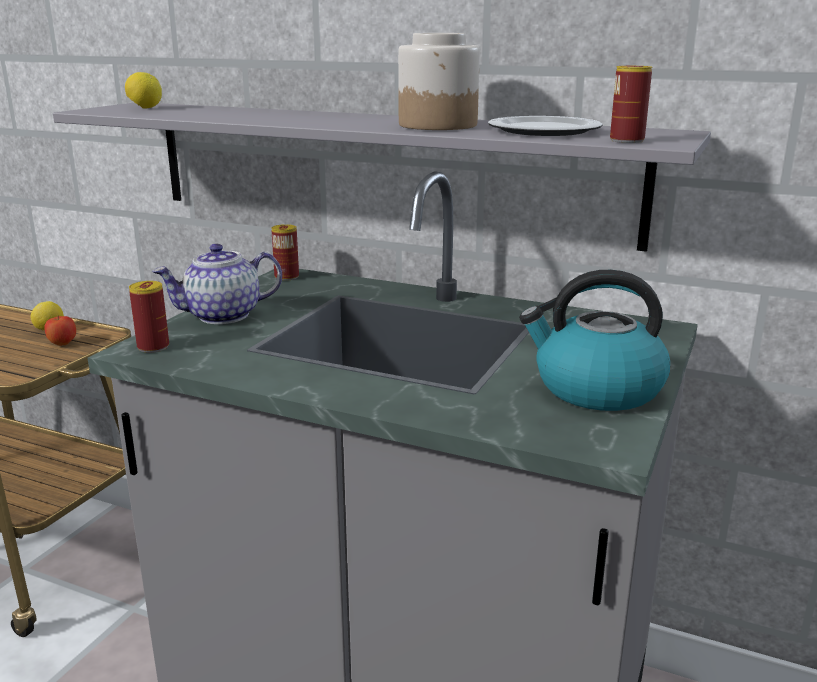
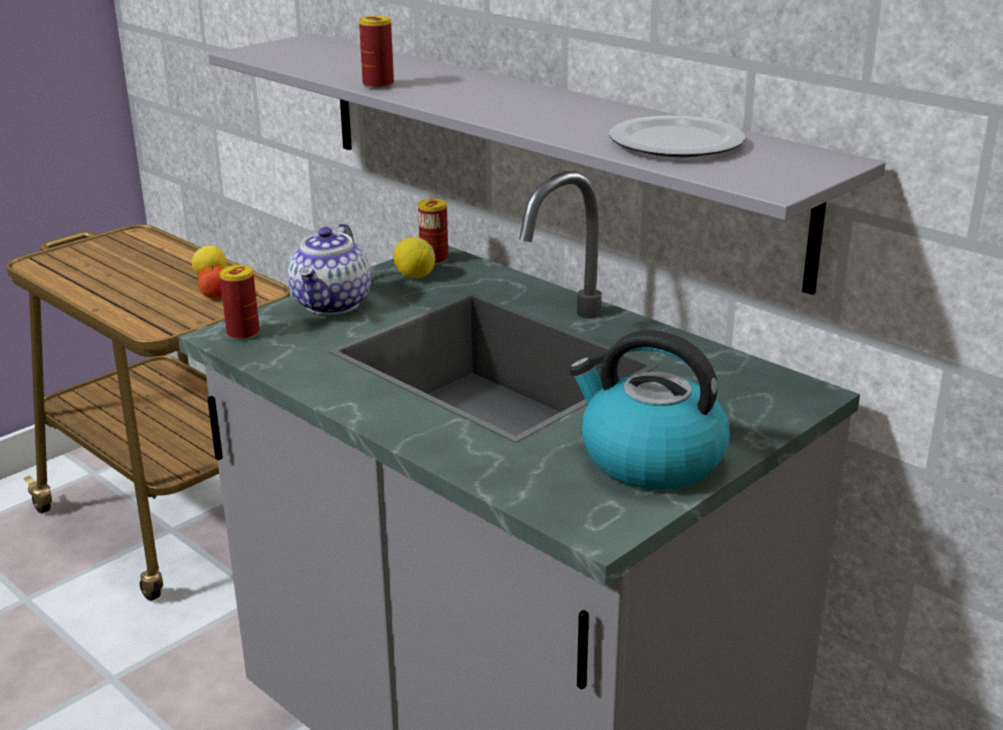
camera: 20 degrees right, 5 degrees up
lemon [125,72,162,108] -> lemon moved to [394,237,435,278]
teapot [152,243,282,324] -> teapot turned 75 degrees counterclockwise [288,224,371,314]
jar [398,33,480,130] -> none
can [610,66,652,143] -> can moved to [359,16,394,89]

